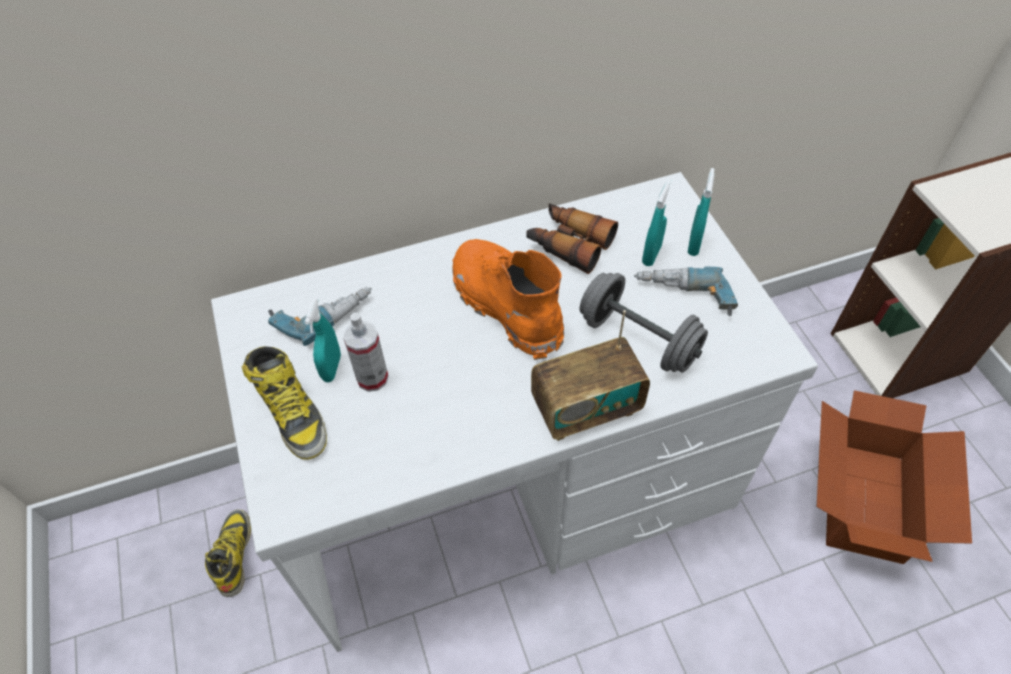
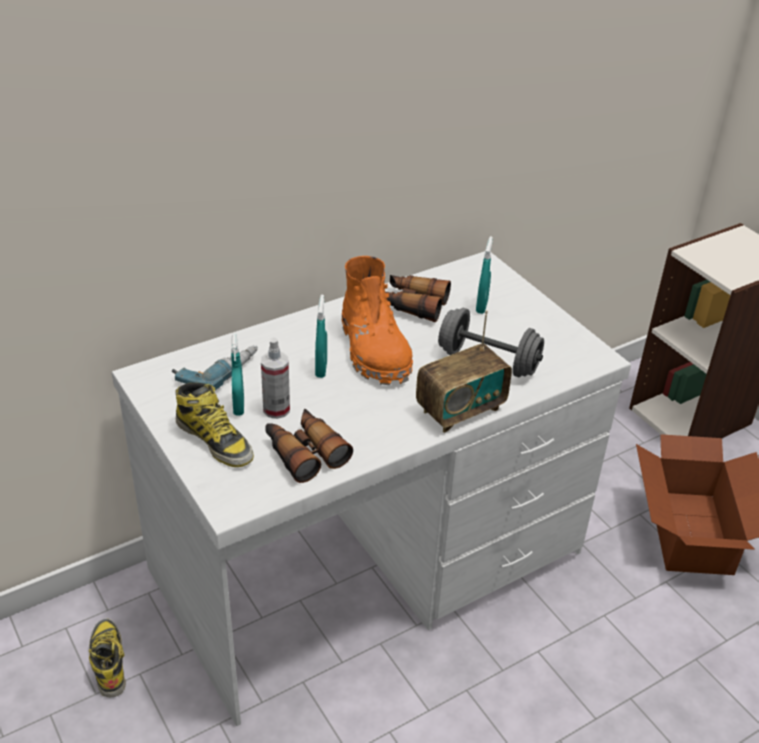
camera: 15 degrees left, 15 degrees down
orange boot [452,239,564,360] -> orange boot turned 150 degrees counterclockwise [342,256,413,385]
power drill [634,267,738,316] -> none
turquoise spray bottle [688,168,714,256] -> turquoise spray bottle moved to [315,295,327,378]
none -> binoculars [265,409,353,483]

